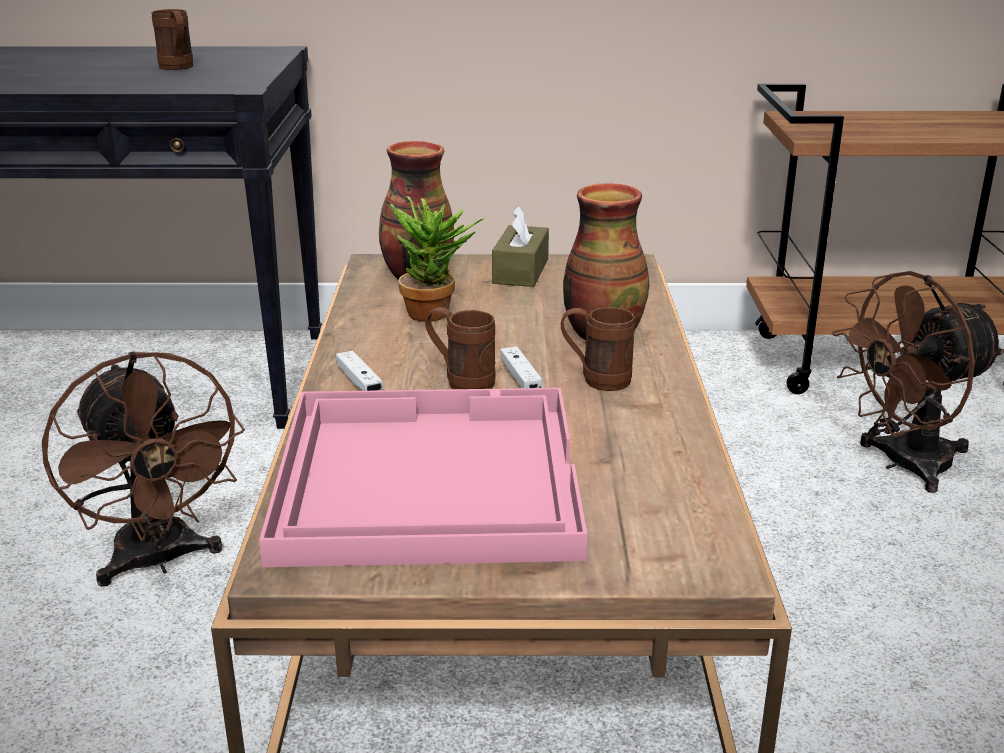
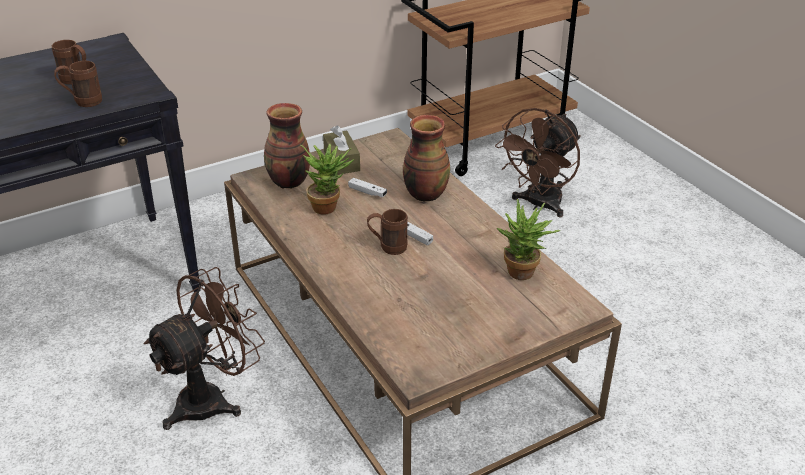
camera: 30 degrees left, 10 degrees up
brown fan [42,351,245,587] -> brown fan turned 75 degrees counterclockwise [144,267,265,430]
pink tray [259,388,587,567] -> none
white game controller [336,351,383,391] -> white game controller moved to [348,178,387,197]
brown mug [561,307,635,391] -> brown mug moved to [54,61,102,107]
none -> potted plant [497,199,561,280]

